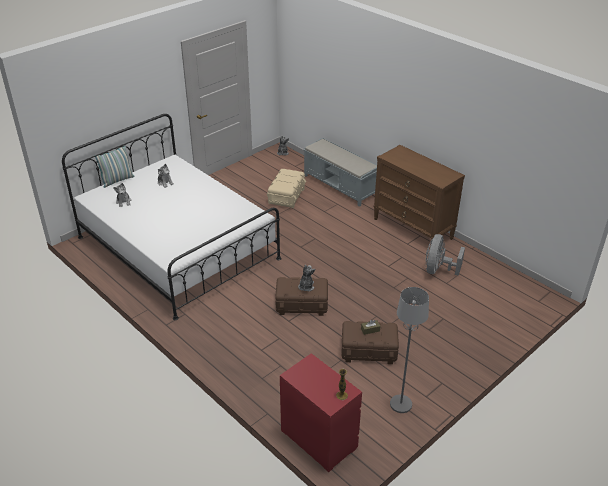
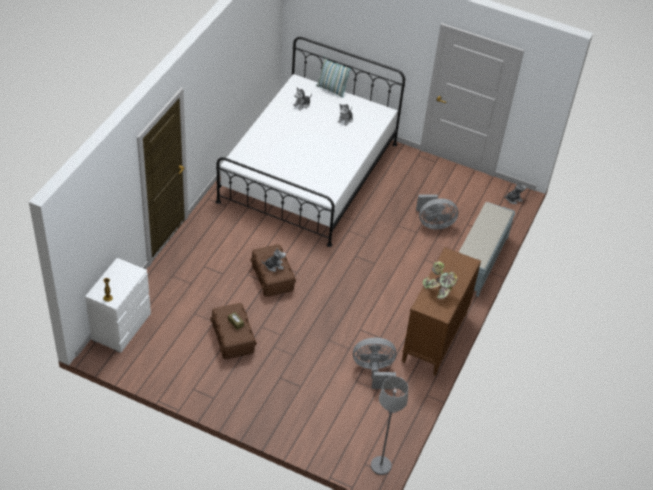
camera: 65 degrees right, 10 degrees up
beige storage box [266,169,306,208] -> grey fan [416,194,458,229]
red dresser [280,353,362,472] -> white dresser [85,258,151,353]
grey floor lamp [390,287,429,413] -> grey floor lamp moved to [371,376,408,475]
none -> potted plant [422,261,458,300]

